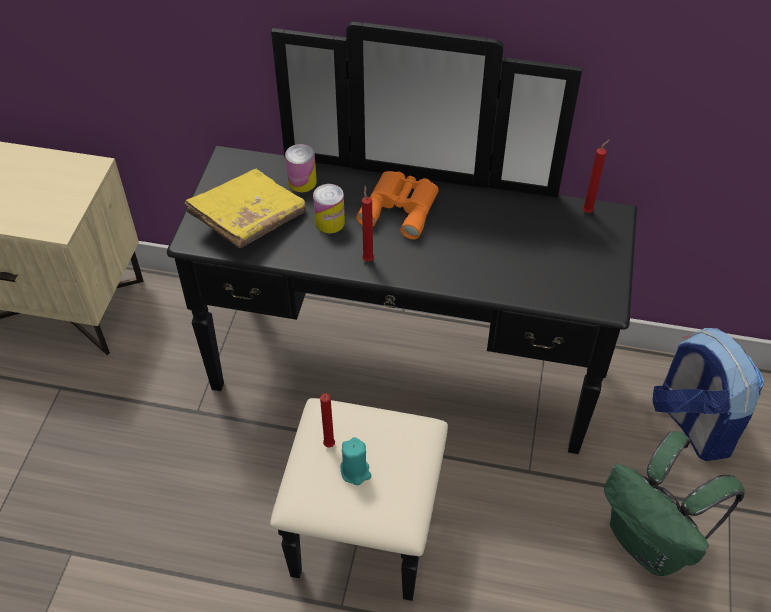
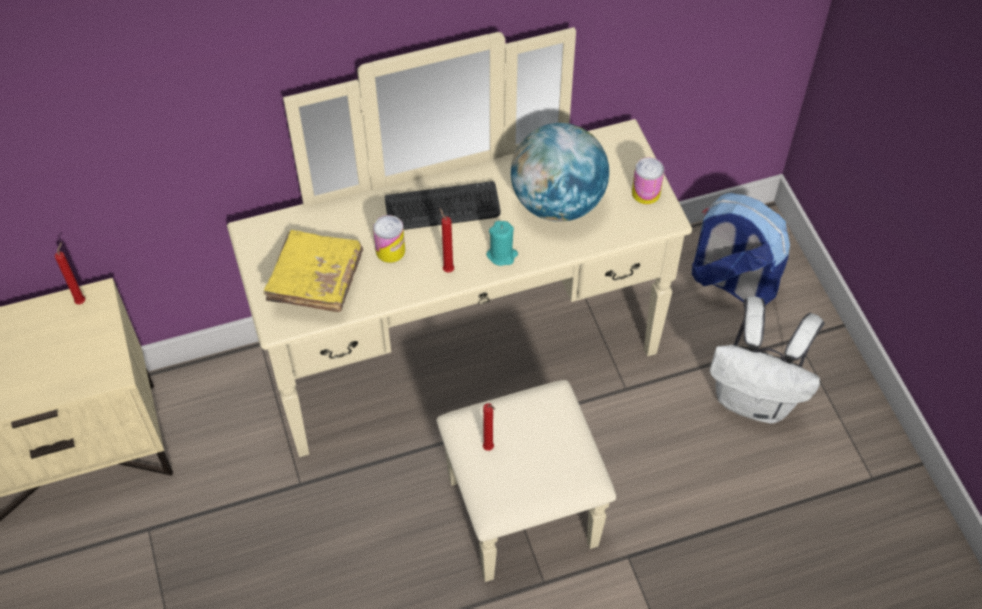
camera: 30 degrees left, 5 degrees up
black dresser [167,22,637,601] -> beige dresser [227,27,692,582]
can [285,144,317,192] -> can moved to [632,158,664,204]
turquoise candle [340,437,371,485] -> turquoise candle moved to [486,221,518,266]
orange binoculars [356,171,439,240] -> keyboard [385,181,501,230]
red candle [583,139,610,213] -> red candle moved to [55,242,85,304]
green backpack [604,431,745,576] -> white backpack [710,296,825,424]
none -> globe [511,123,609,222]

